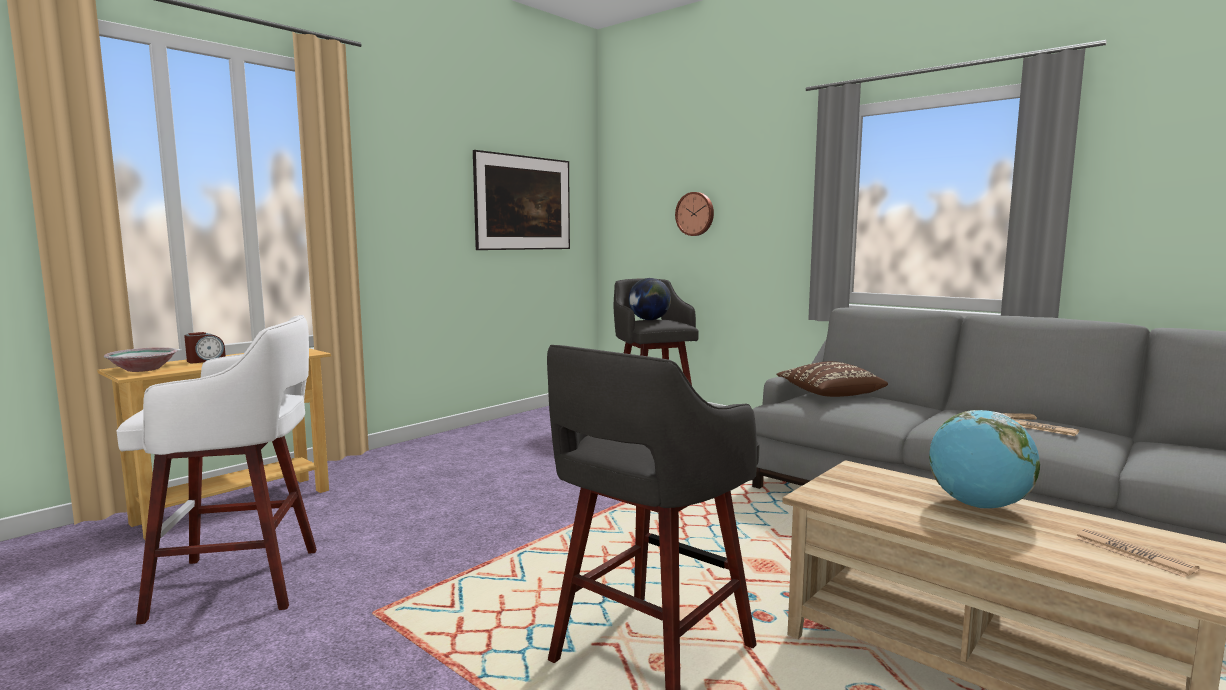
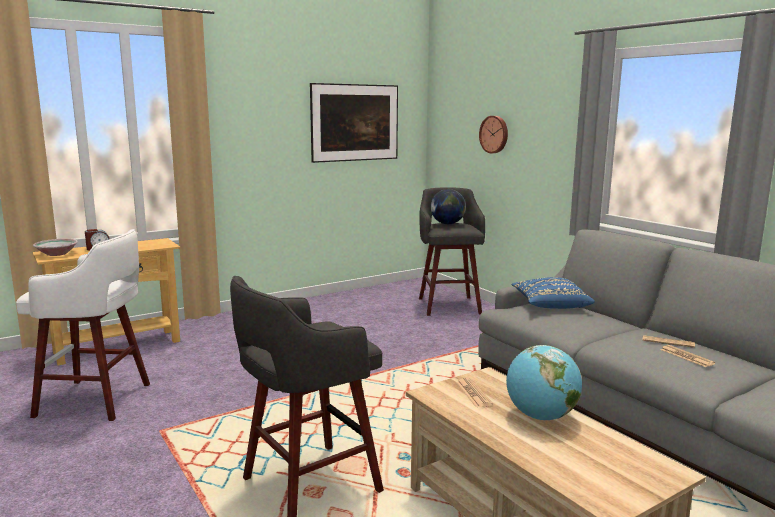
camera: 15 degrees right, 5 degrees up
brown pillow [776,361,888,397] -> blue pillow [512,277,595,309]
newspaper [1075,529,1200,578] -> newspaper moved to [456,378,493,407]

